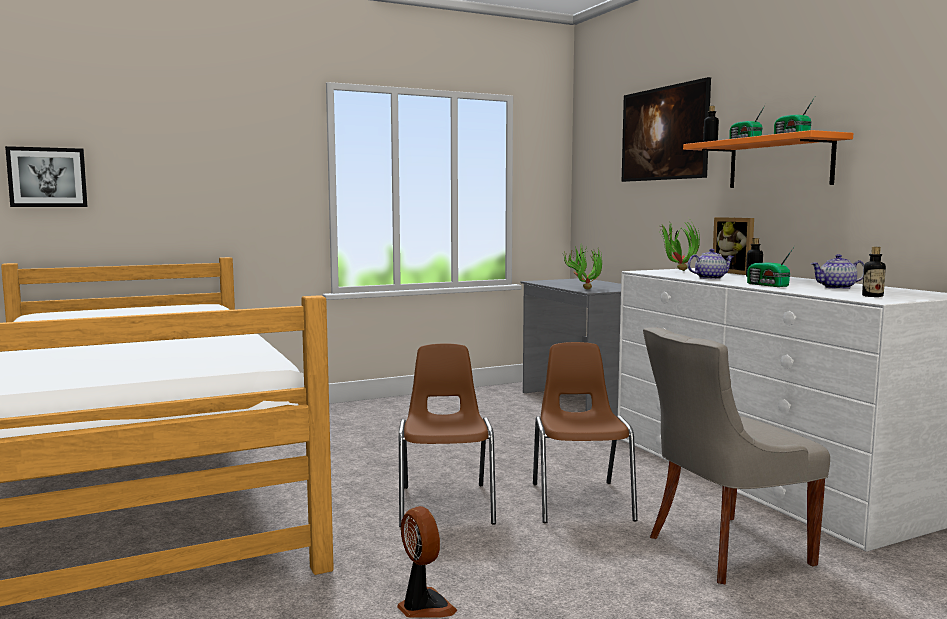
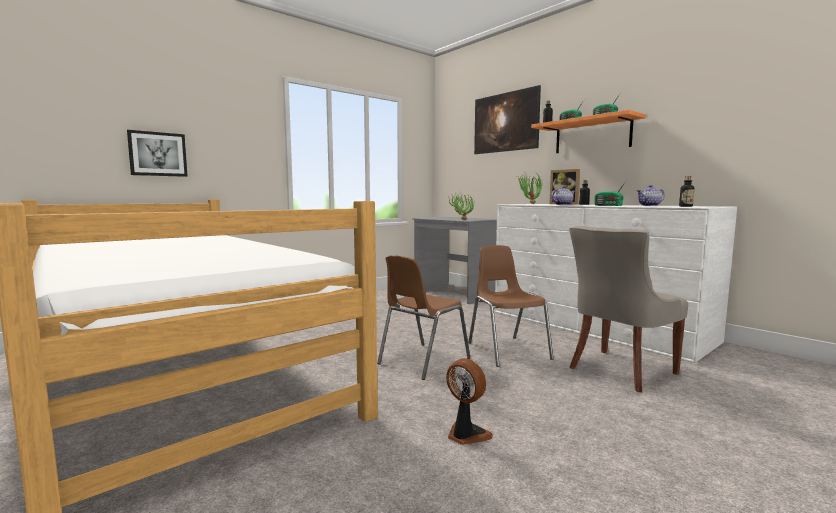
camera: 15 degrees left, 0 degrees up
picture [5,146,88,207] -> picture moved to [127,130,188,177]
brown chair [399,344,496,528] -> brown chair turned 120 degrees counterclockwise [377,255,471,380]

